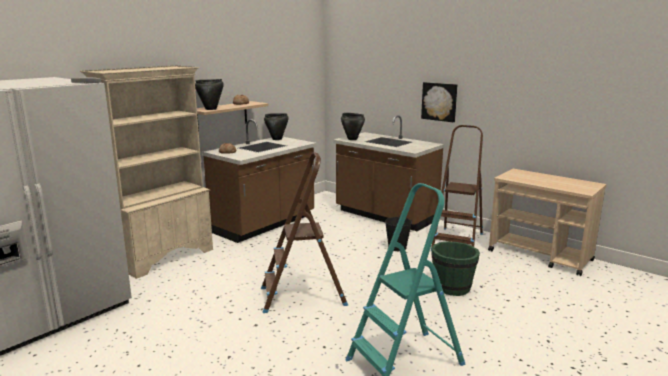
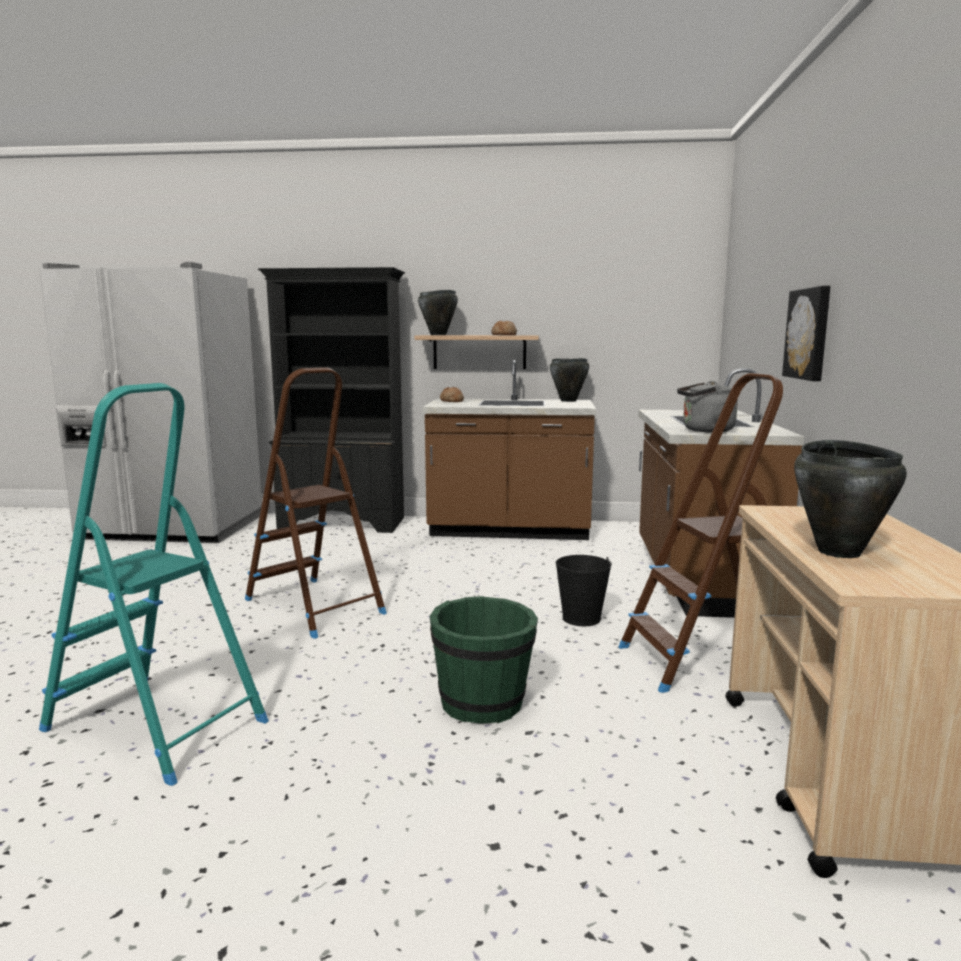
camera: 55 degrees right, 5 degrees down
beige bookcase [80,66,213,279] -> black bookcase [258,267,405,533]
black cooking pot [341,113,365,140] -> black cooking pot moved to [794,440,907,558]
none -> grey kettle [677,381,738,433]

